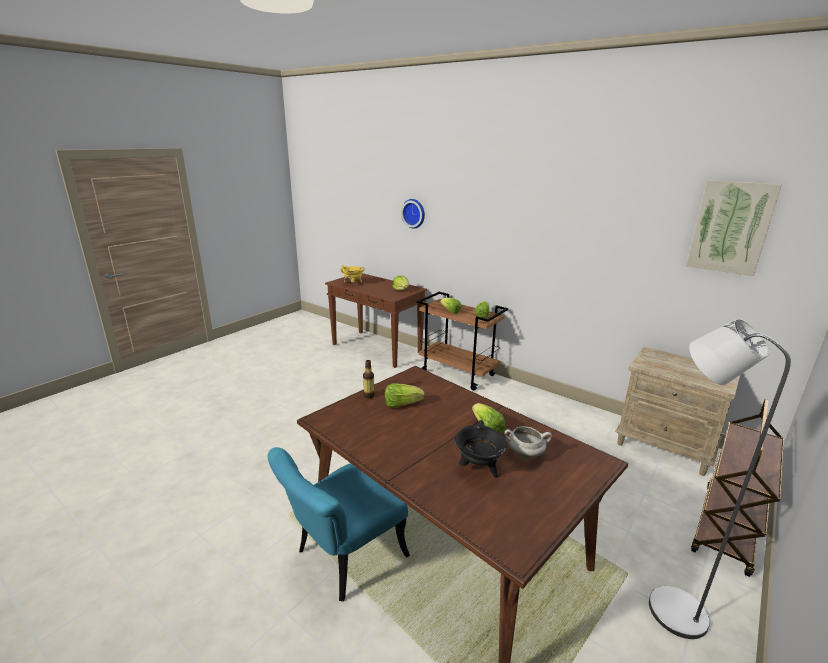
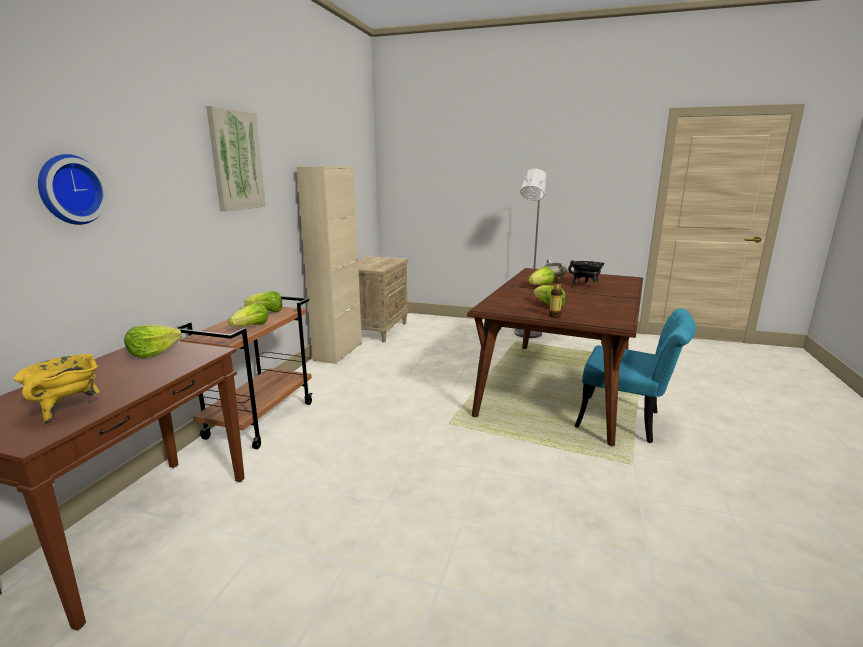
camera: 110 degrees left, 5 degrees down
picture [686,180,782,276] -> picture moved to [206,106,266,211]
brown cart [691,399,784,577] -> none
none -> beige cabinet [297,166,362,364]

